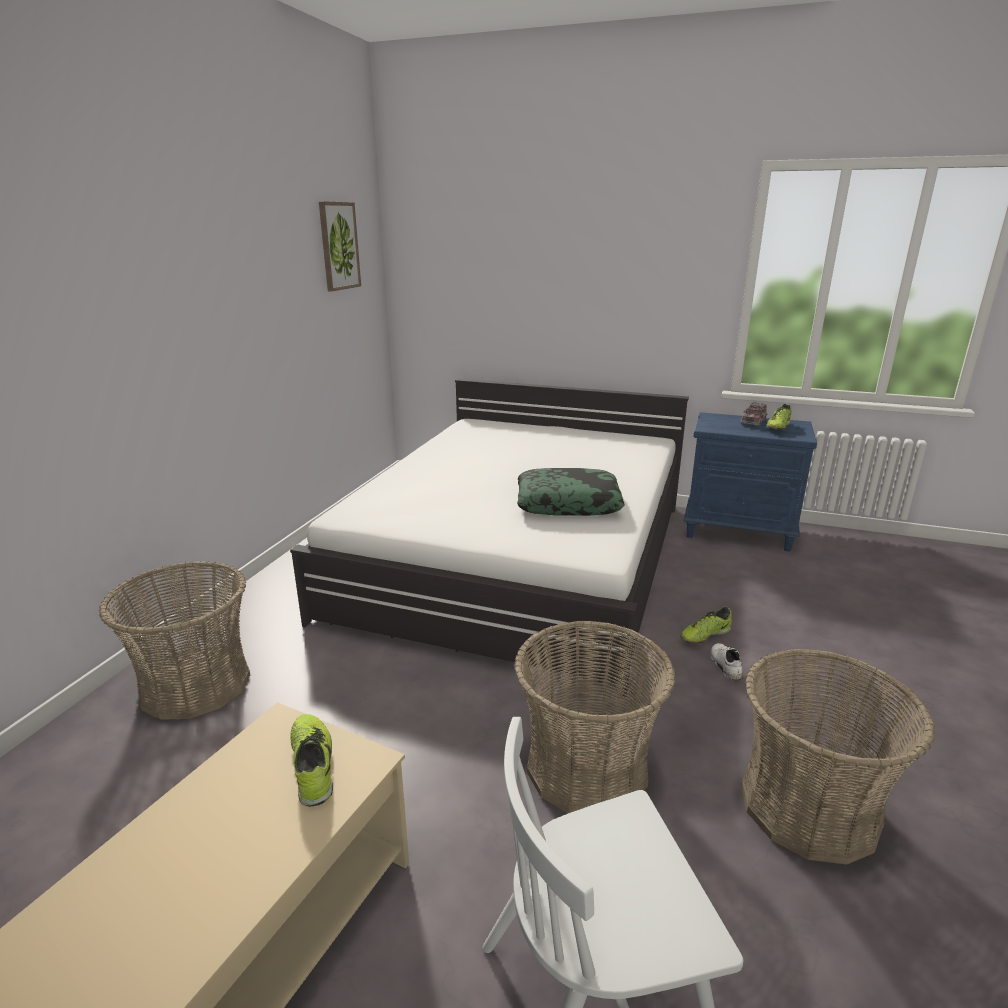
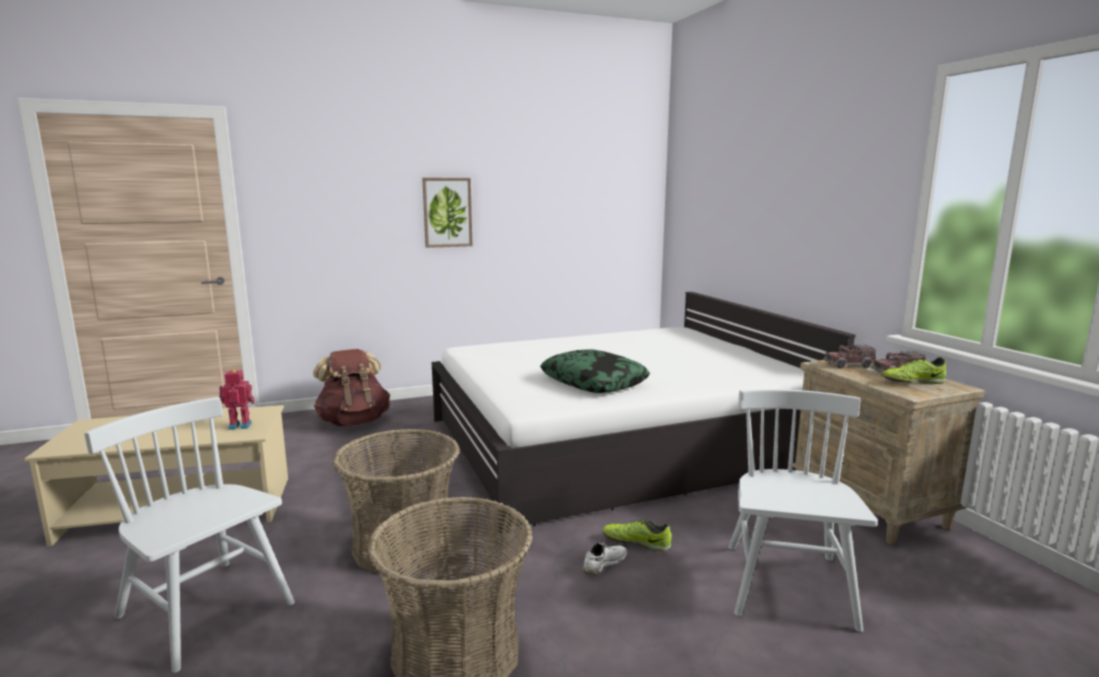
camera: 50 degrees right, 10 degrees down
basket [99,561,250,720] -> brown backpack [313,349,390,426]
shoe [290,714,333,807] -> toy robot [219,369,254,430]
picture [319,201,361,292] -> picture moved to [422,178,473,248]
blue nightstand [683,412,817,551] -> beige nightstand [793,358,985,545]
none -> white chair [729,389,878,632]
none -> toy truck [823,345,876,368]

